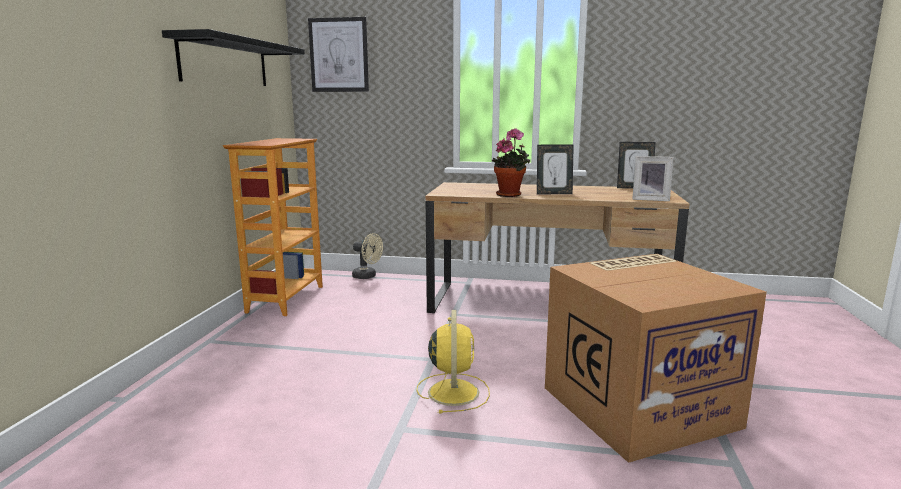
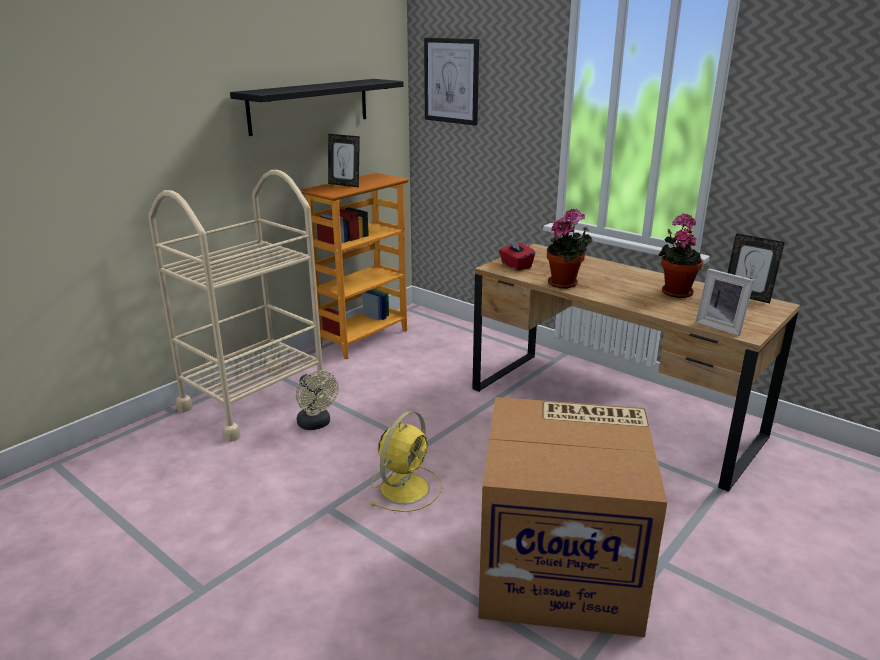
camera: 30 degrees right, 10 degrees up
beige fan [352,233,383,279] -> beige fan moved to [296,371,339,430]
picture frame [537,144,574,195] -> picture frame moved to [328,134,360,187]
none -> beige cart [148,170,328,442]
none -> red tissue box [499,238,535,270]
none -> potted plant [659,214,703,298]

